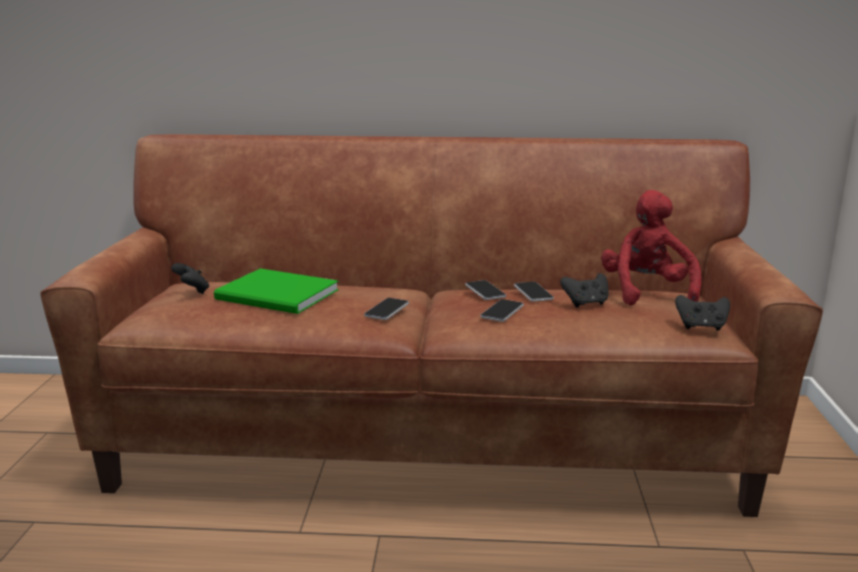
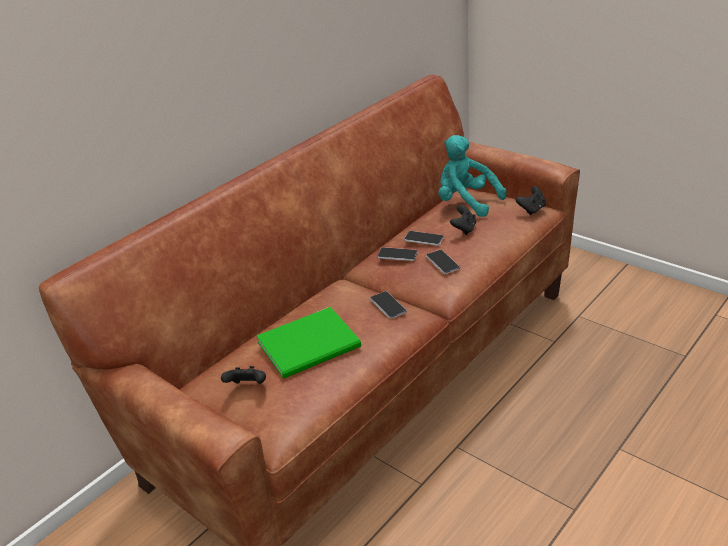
camera: 50 degrees left, 15 degrees up
red plush toy [601,190,702,306] -> turquoise plush toy [438,135,507,217]

